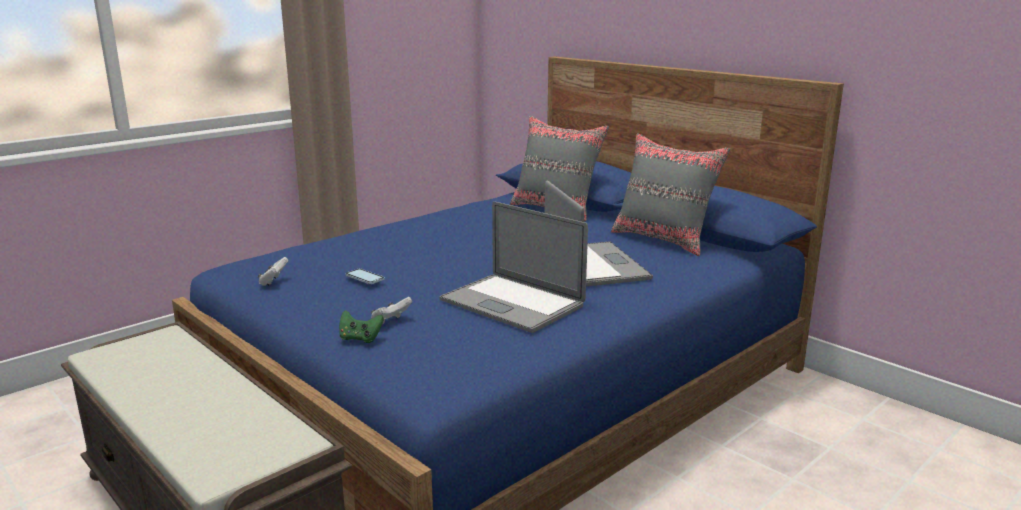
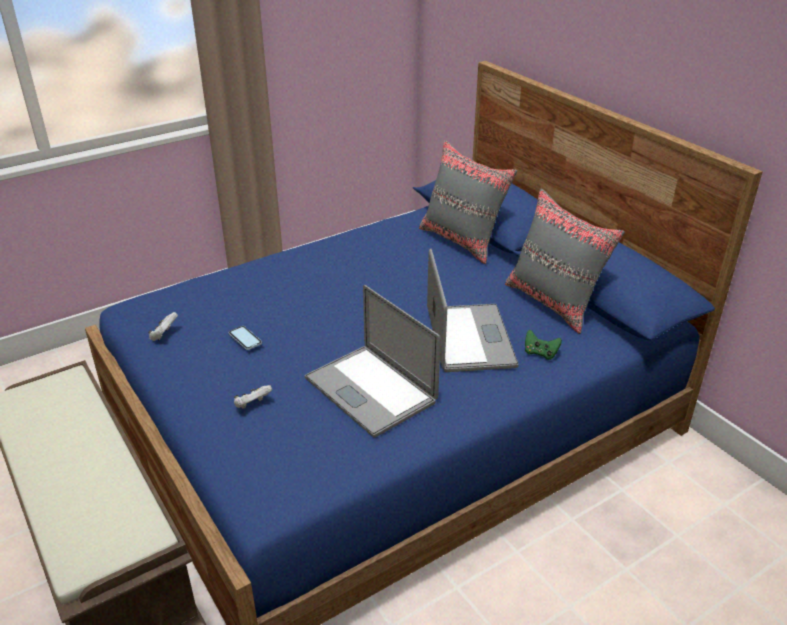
camera: 10 degrees right, 15 degrees up
green game controller [339,310,384,343] -> green game controller moved to [525,330,562,360]

